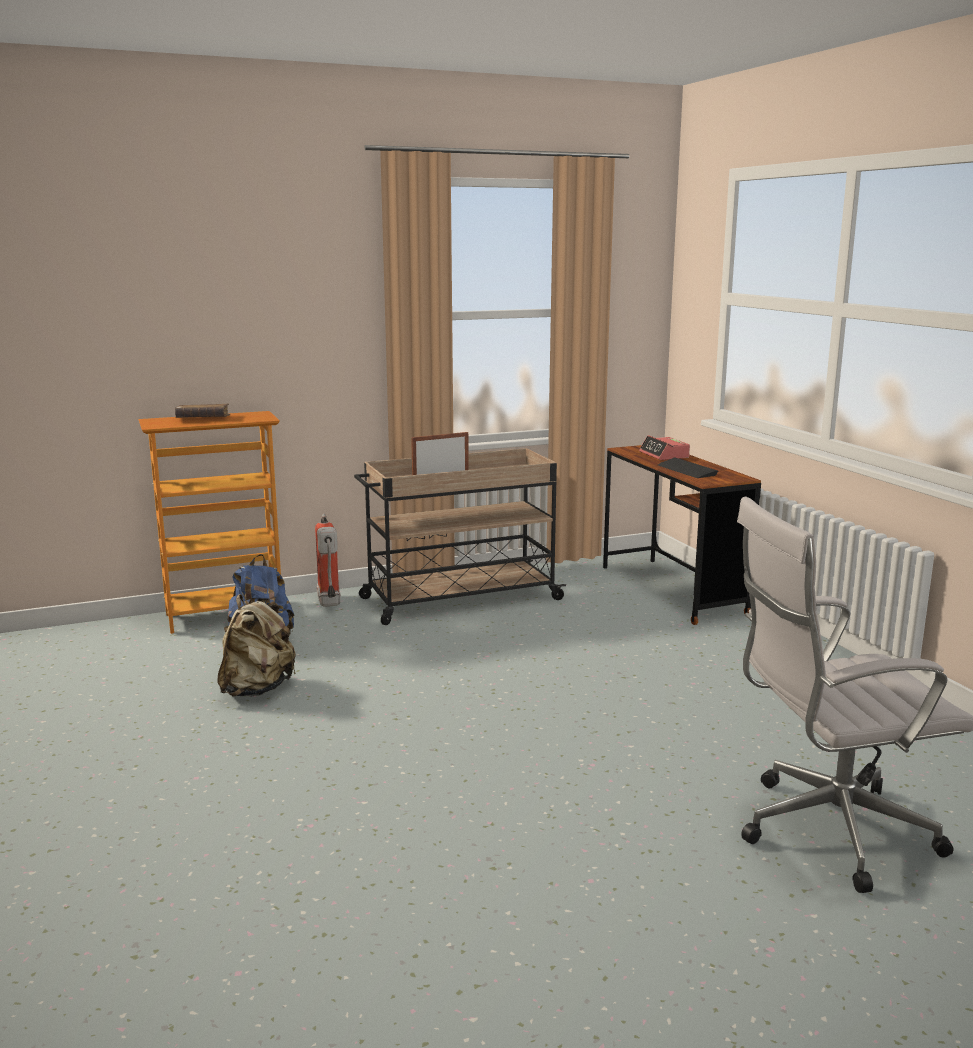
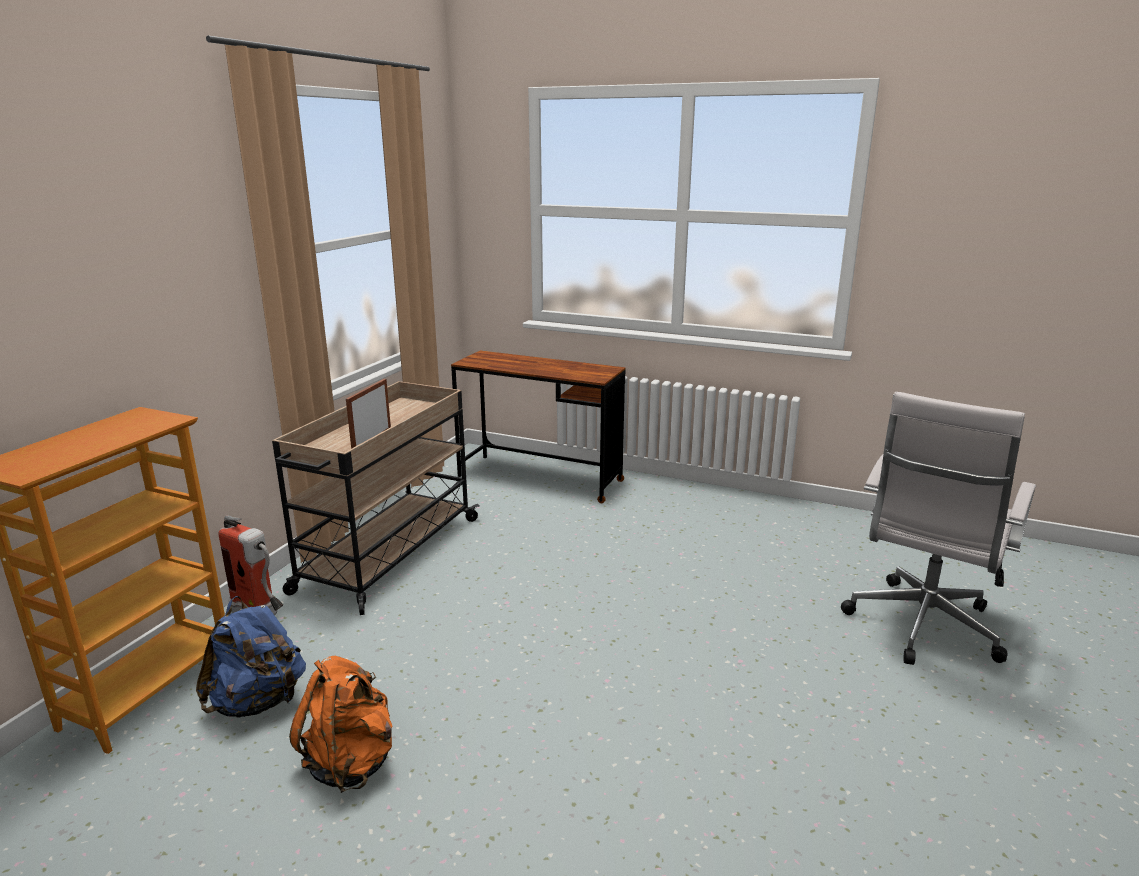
camera: 45 degrees left, 5 degrees up
brown book [175,403,230,418] -> none
beige backpack [217,594,296,697] -> orange backpack [289,656,393,793]
alarm clock [639,435,690,460] -> none
keyboard [658,457,718,478] -> none

